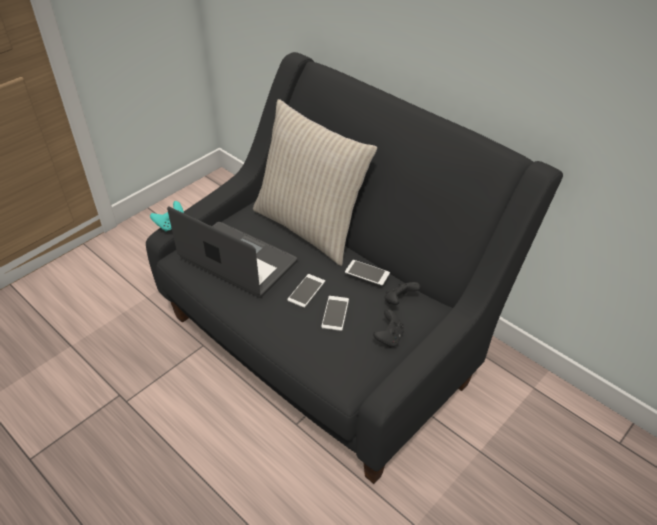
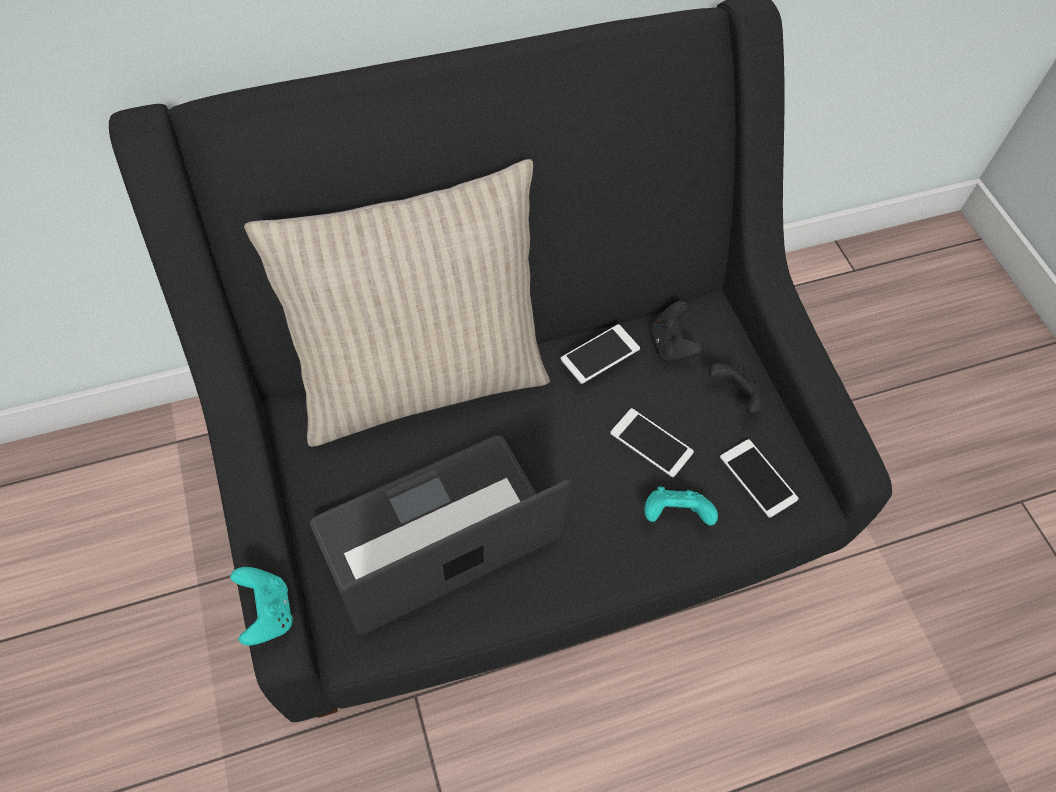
camera: 65 degrees left, 15 degrees up
phone [287,274,325,308] -> phone moved to [720,439,799,518]
none -> turquoise game controller [644,487,718,525]

